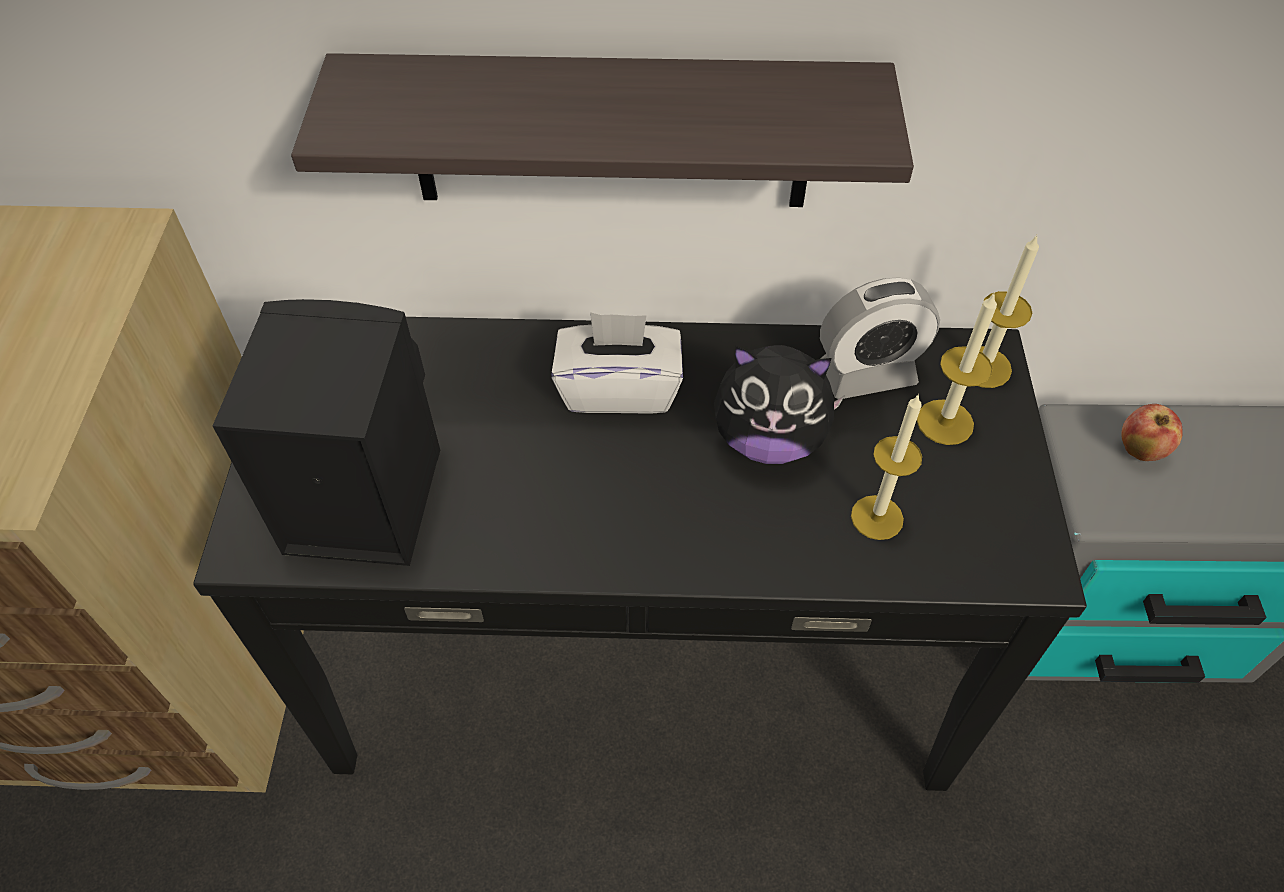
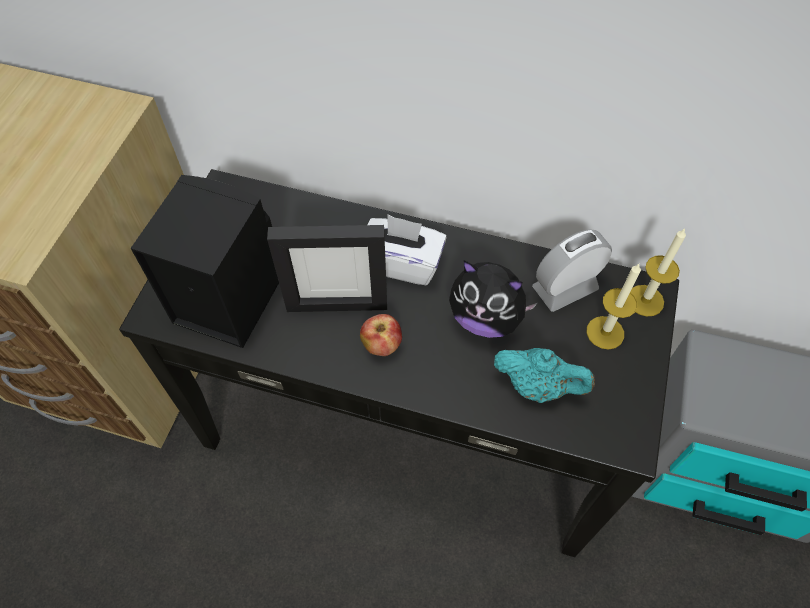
camera: 15 degrees right, 5 degrees up
shelf [291,53,914,207] -> none
alarm clock [820,277,940,399] -> alarm clock turned 150 degrees clockwise [532,230,612,312]
candle [851,394,922,540] -> turquoise teapot [494,348,595,403]
apple [1121,404,1183,461] -> apple moved to [360,314,402,356]
none -> picture frame [267,225,387,312]

